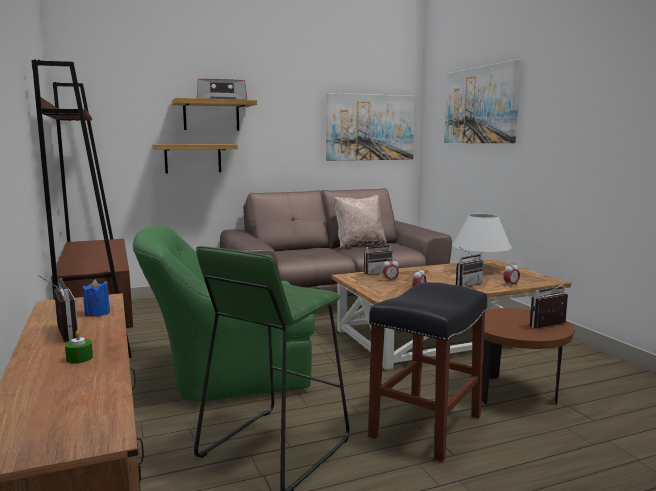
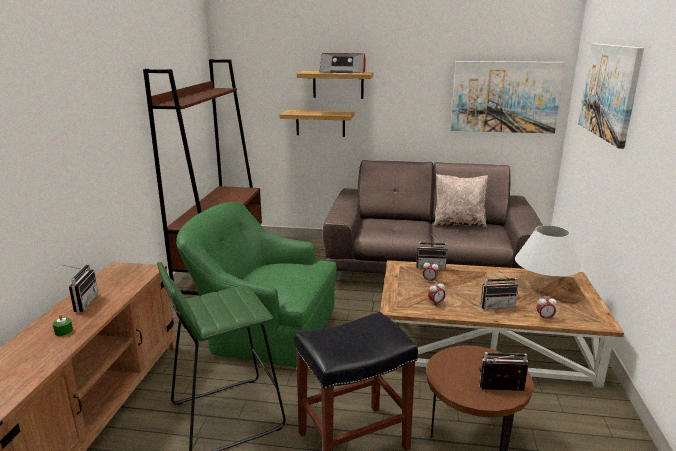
camera: 30 degrees right, 10 degrees up
blue candle [83,279,110,317] -> none

